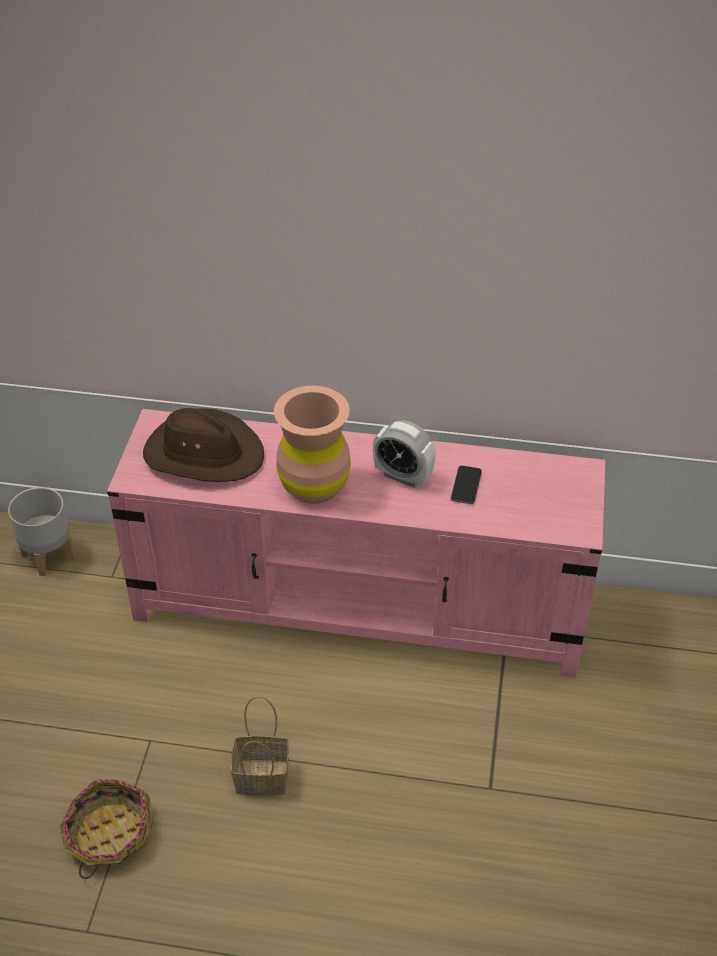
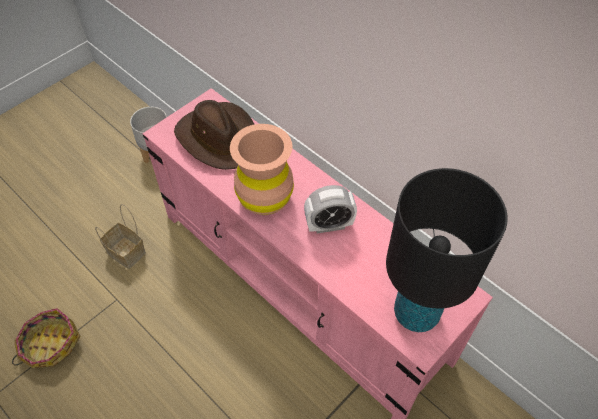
camera: 35 degrees right, 10 degrees up
basket [231,696,289,796] -> basket moved to [95,204,146,269]
alarm clock [373,420,436,488] -> alarm clock turned 75 degrees counterclockwise [304,185,357,234]
phone [451,466,482,504] -> none
none -> black table lamp [386,168,508,332]

